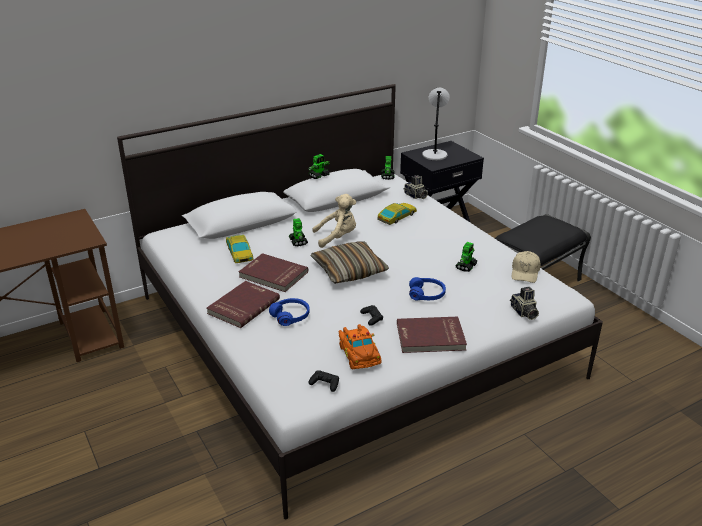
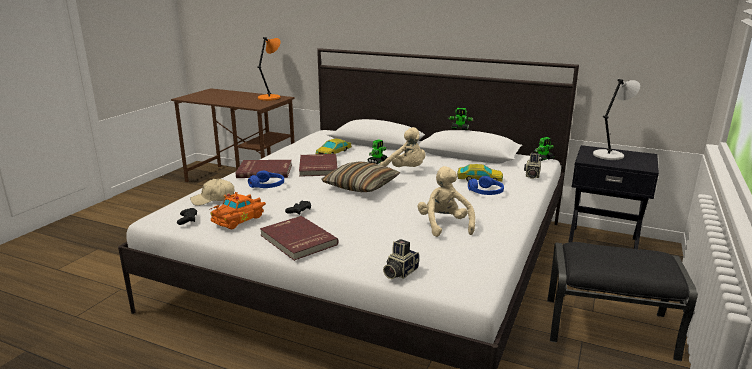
camera: 55 degrees right, 10 degrees down
blue headphones [409,277,446,301] -> blue headphones moved to [468,176,504,195]
toy robot [455,242,478,272] -> beige plush toy [417,166,475,237]
beige cap [512,251,541,283] -> beige cap moved to [190,179,234,206]
none -> orange table lamp [257,37,281,101]

